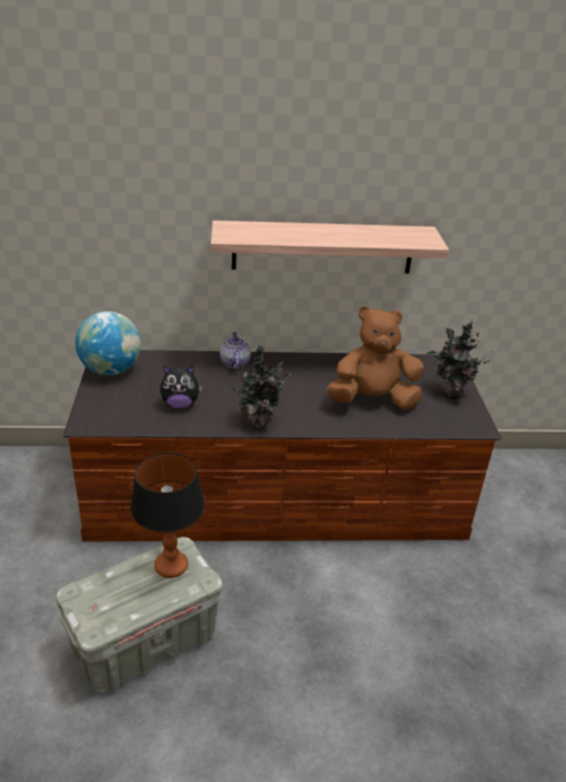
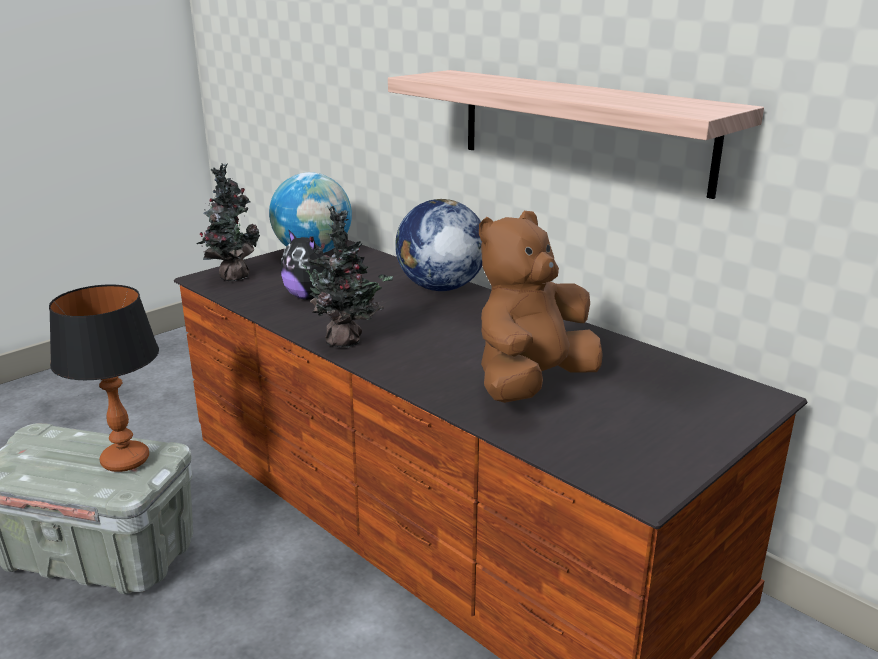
camera: 50 degrees right, 10 degrees down
teapot [220,331,251,369] -> globe [395,199,482,291]
brown plush toy [327,306,424,410] -> brown plush toy turned 90 degrees counterclockwise [479,211,603,403]
potted plant [427,319,492,399] -> potted plant moved to [197,163,260,281]

